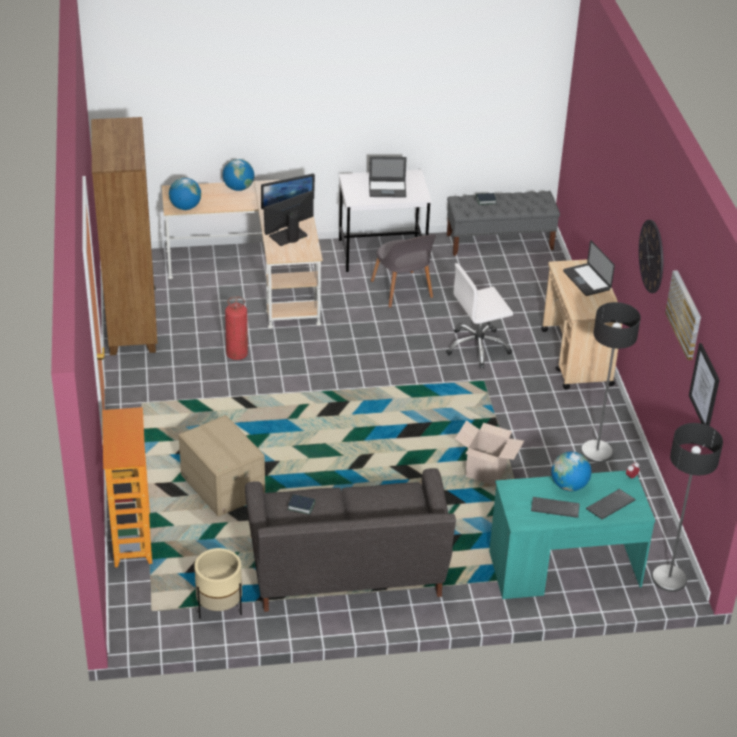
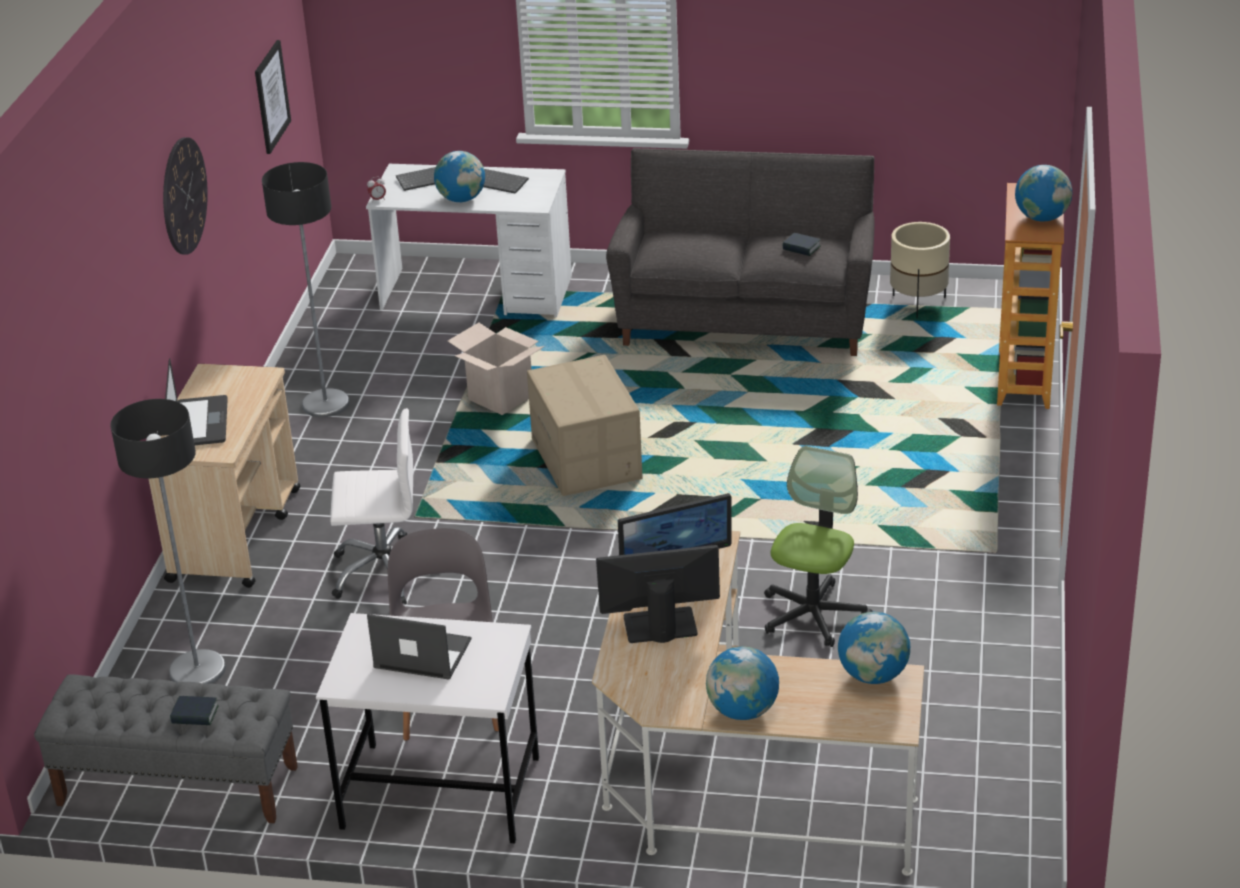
camera: 160 degrees left, 5 degrees down
brown bookcase [91,117,157,355] -> none
cardboard box [179,415,265,517] -> cardboard box moved to [527,355,643,496]
fire extinguisher [225,296,248,360] -> office chair [764,446,872,647]
turquoise desk [489,471,655,599] -> white desk [366,164,572,317]
floor lamp [652,423,723,592] -> floor lamp moved to [110,399,226,684]
picture [665,270,701,360] -> none
none -> globe [1015,165,1072,221]

